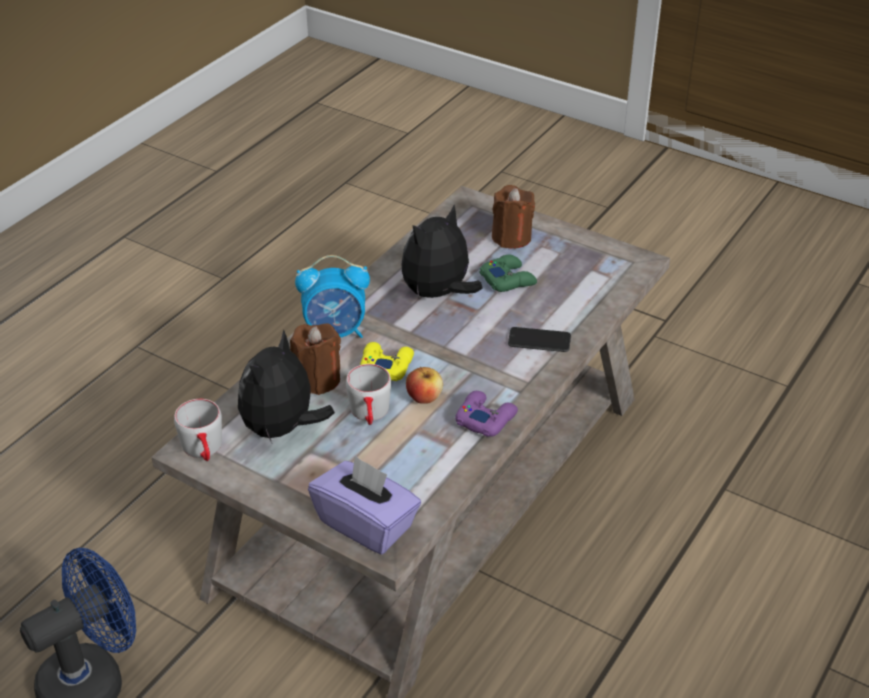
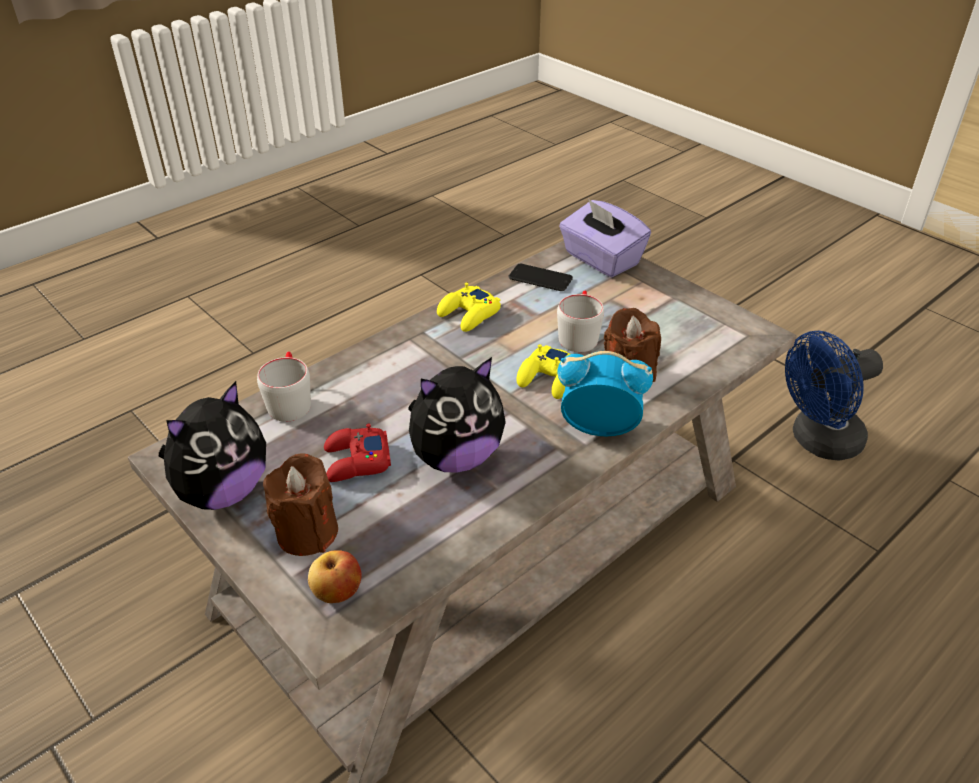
camera: 165 degrees left, 0 degrees up
grey mug [174,399,222,461] -> grey mug moved to [257,352,311,422]
plush toy [238,329,335,443] -> plush toy moved to [159,381,266,510]
apple [406,366,443,404] -> apple moved to [308,550,362,603]
purple game controller [455,391,518,437] -> yellow game controller [437,282,501,332]
green game controller [480,255,537,292] -> red game controller [324,423,391,482]
phone [508,327,571,352] -> phone moved to [508,264,573,291]

